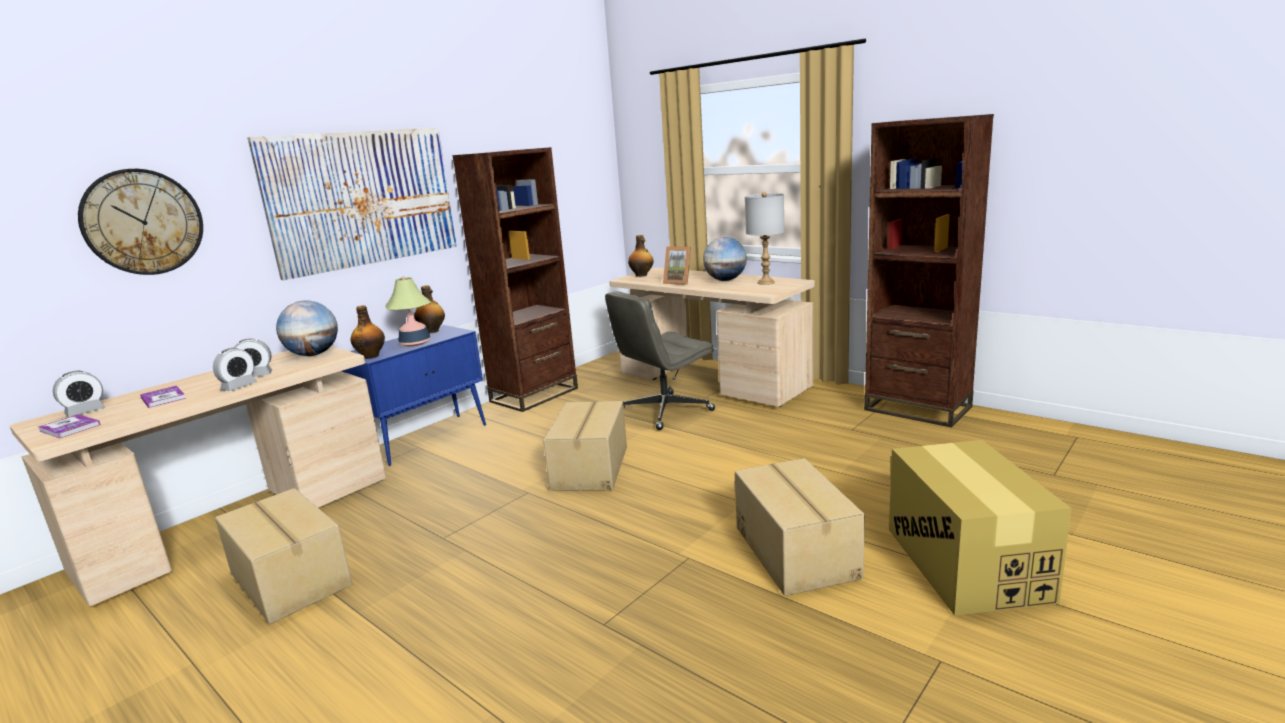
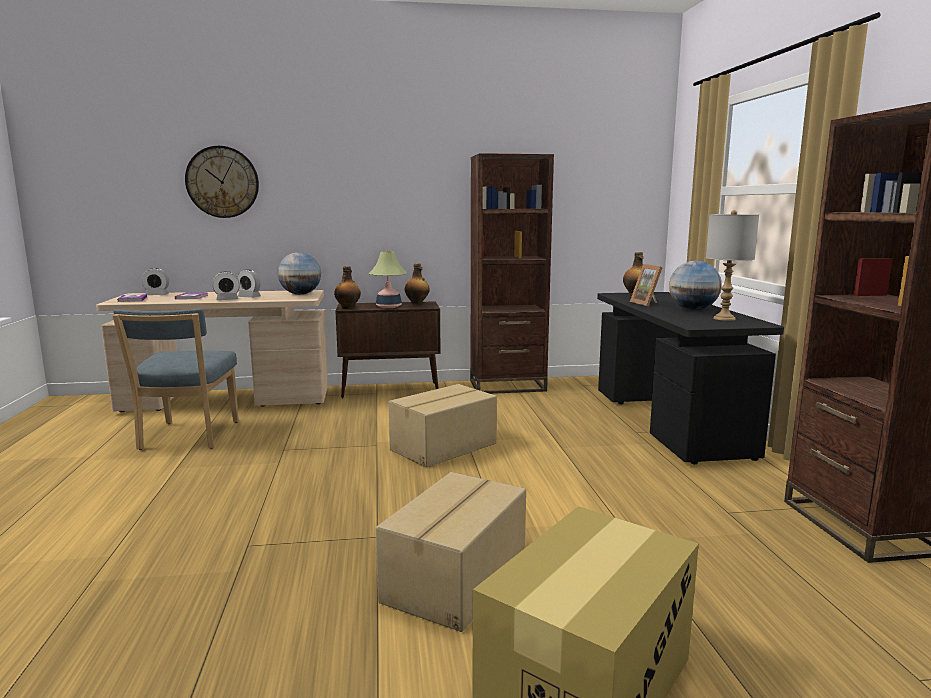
camera: 40 degrees right, 5 degrees down
cardboard box [215,488,352,624] -> blue chair [112,309,239,450]
picture [247,127,457,280] -> none
blue cabinet [342,325,486,466] -> brown cabinet [336,301,441,398]
grey office chair [605,291,715,430] -> none
beige desk [609,268,815,407] -> black desk [597,292,784,464]

